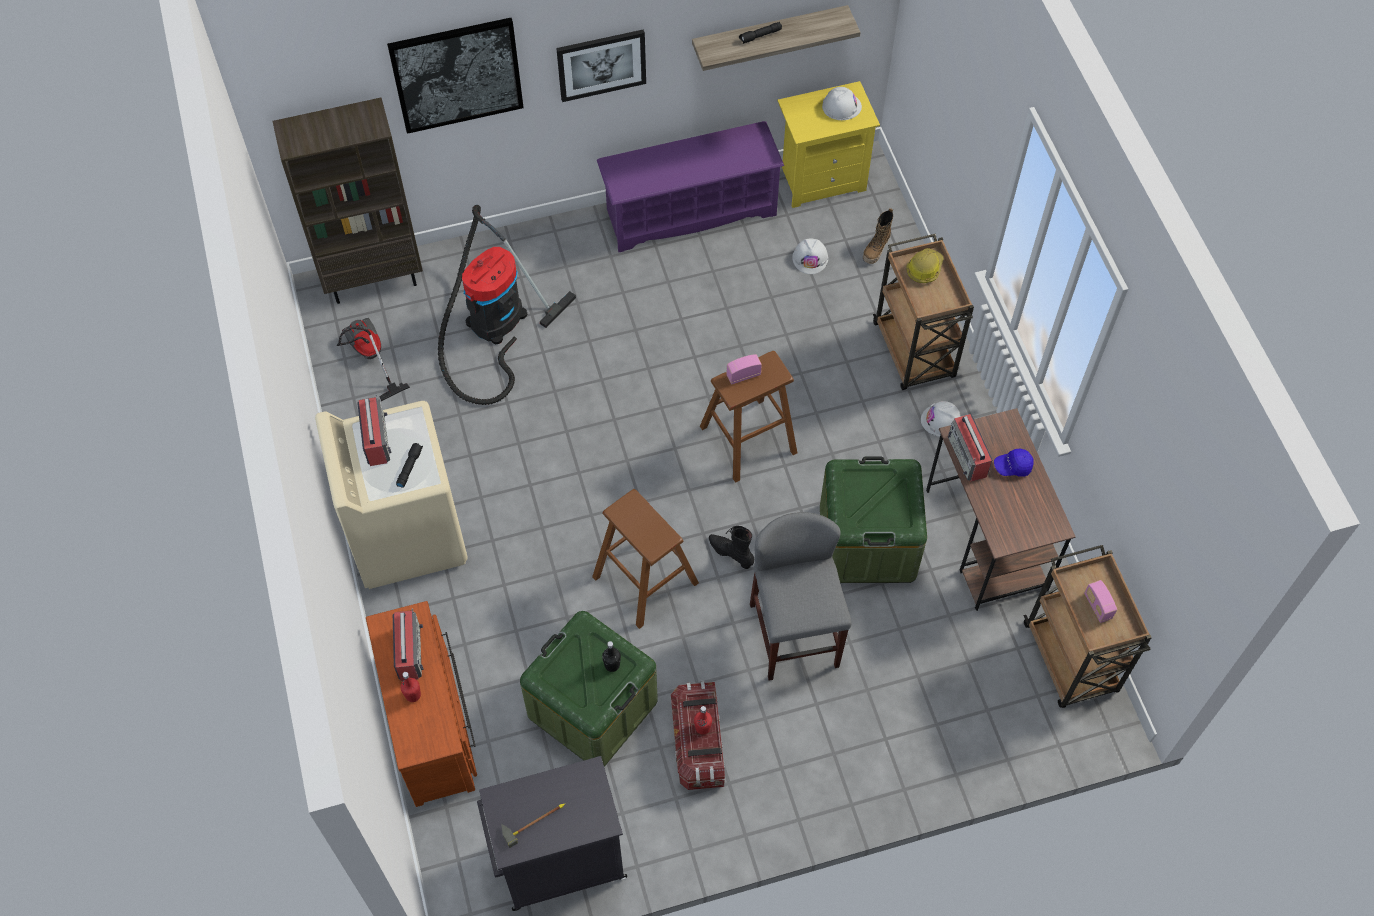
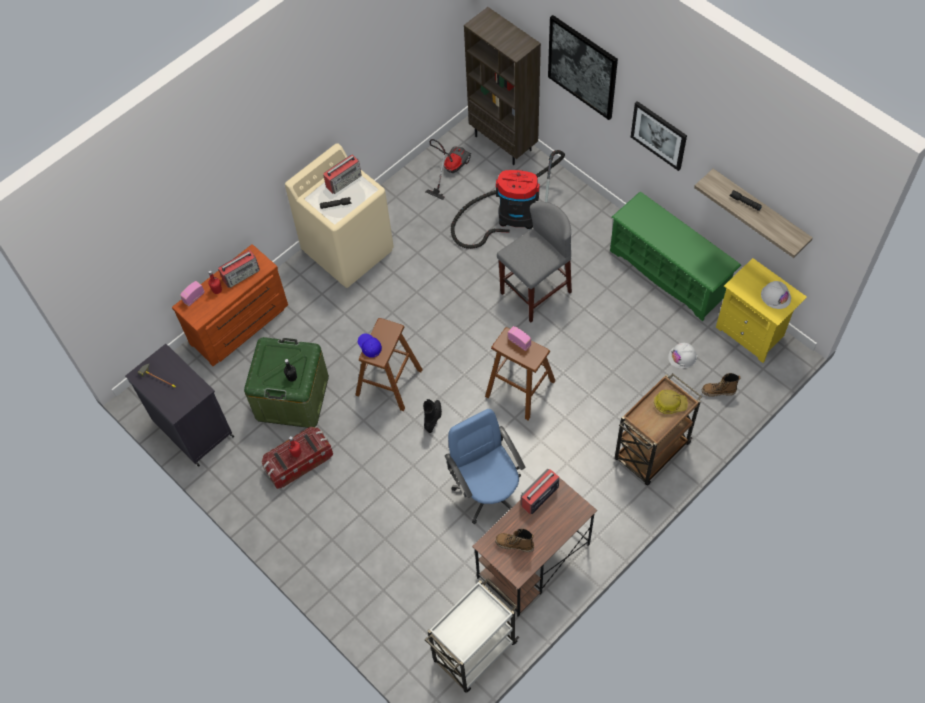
camera: 65 degrees right, 0 degrees up
purple shoe rack [597,121,784,252] -> green shoe rack [610,192,741,321]
grey stool [750,512,852,680] -> grey stool moved to [497,202,572,322]
green storage box [820,457,927,583] -> blue office chair [445,409,525,524]
white hard hat [921,401,961,437] -> none
blue cap [994,449,1034,477] -> blue cap moved to [358,333,382,357]
brown cart [1024,545,1152,708] -> white cart [425,578,519,693]
radio [1084,580,1117,623] -> radio moved to [180,281,205,307]
none -> boot [495,529,534,552]

